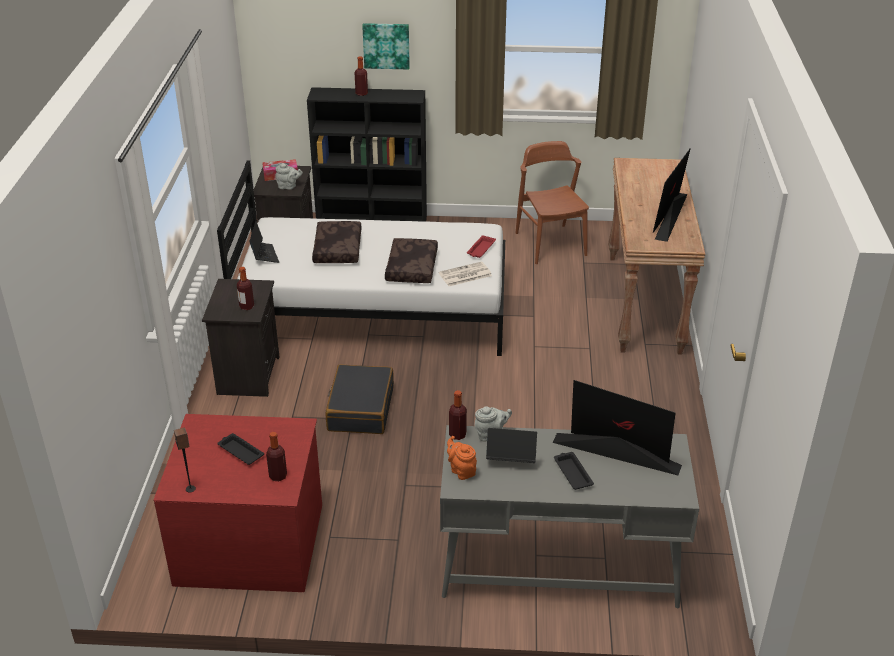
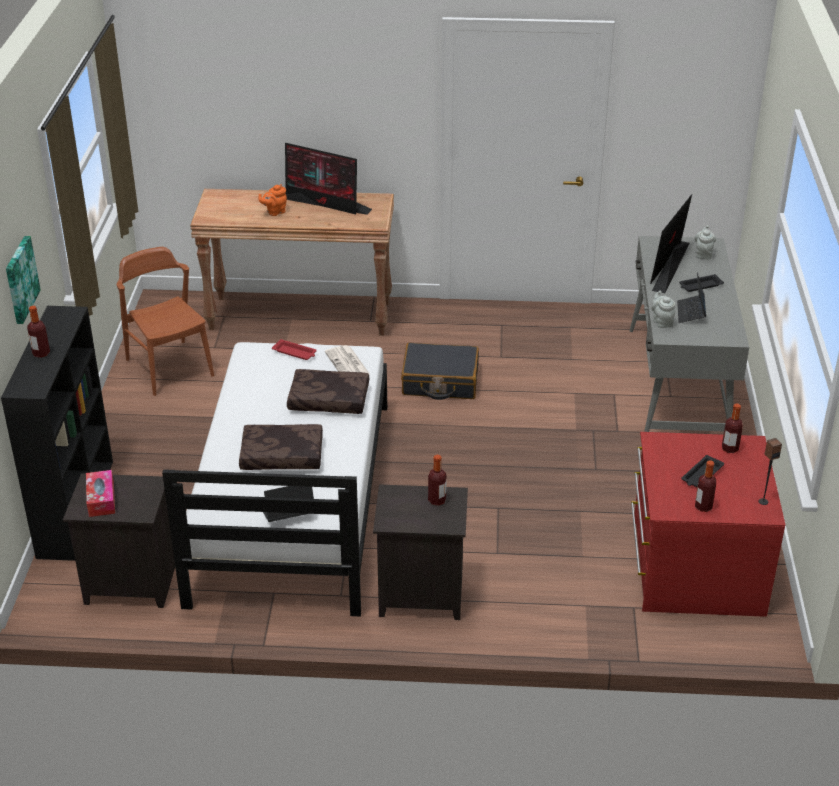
camera: 90 degrees left, 0 degrees up
grey teapot [275,163,303,190] -> grey teapot moved to [695,225,716,260]
black suitcase [326,364,394,434] -> black suitcase moved to [401,343,479,400]
orange teapot [447,436,477,480] -> orange teapot moved to [258,184,287,216]
bottle [449,390,467,440] -> bottle moved to [695,460,716,512]
brown chair [516,141,589,264] -> brown chair turned 75 degrees clockwise [117,247,214,396]

